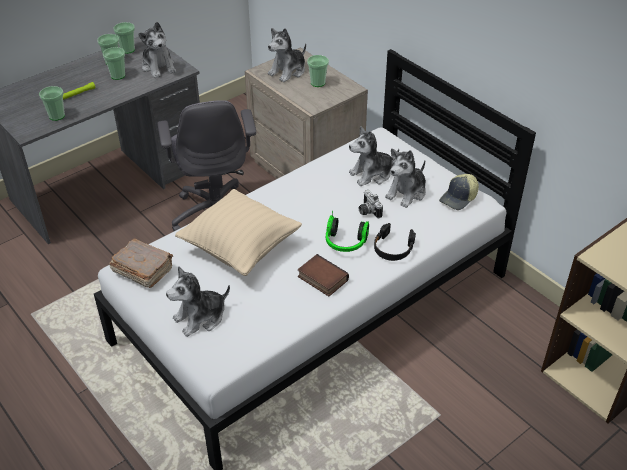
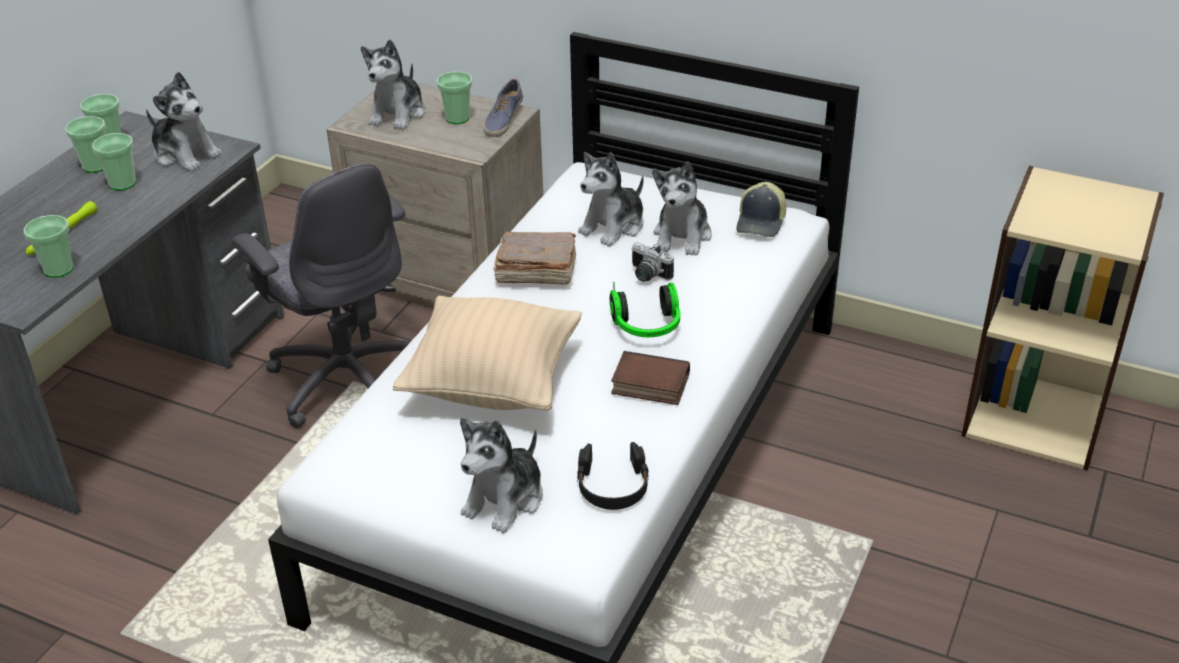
camera: 25 degrees left, 5 degrees down
brown book [110,239,173,288] -> brown book moved to [494,231,576,284]
black headphones [374,223,416,261] -> black headphones moved to [577,442,648,510]
none -> shoe [484,79,523,137]

